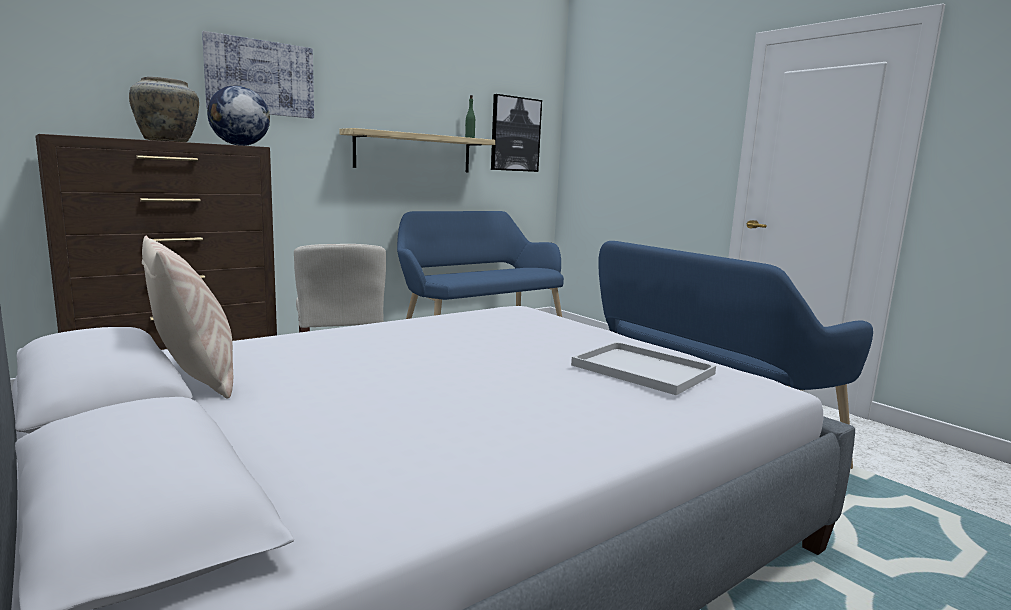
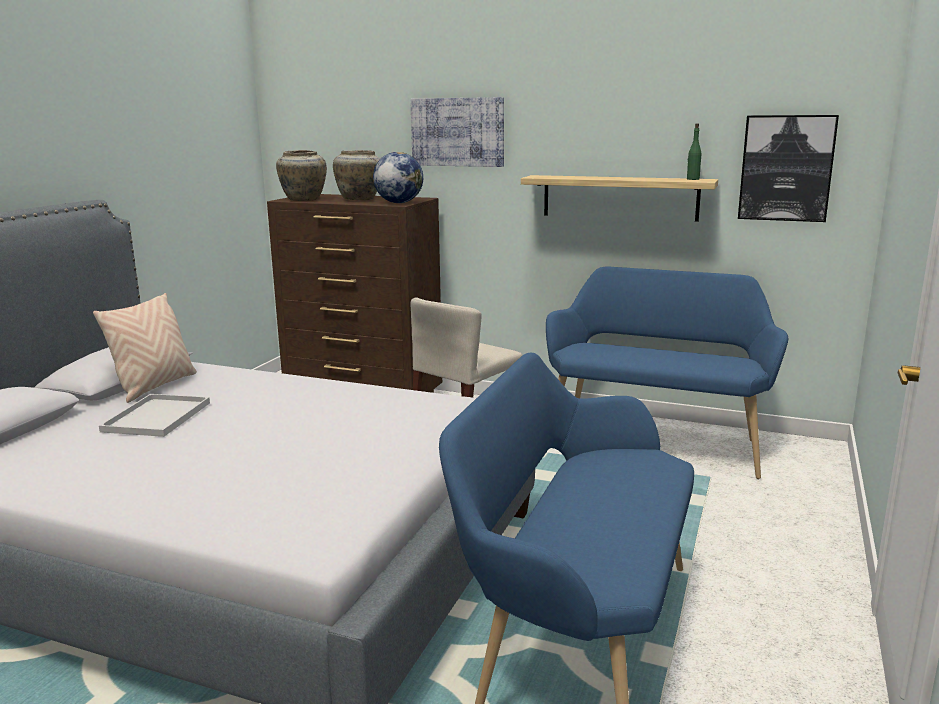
camera: 60 degrees right, 5 degrees up
white tray [571,342,716,395] -> white tray moved to [99,394,210,437]
none -> beige vase [276,150,327,201]

